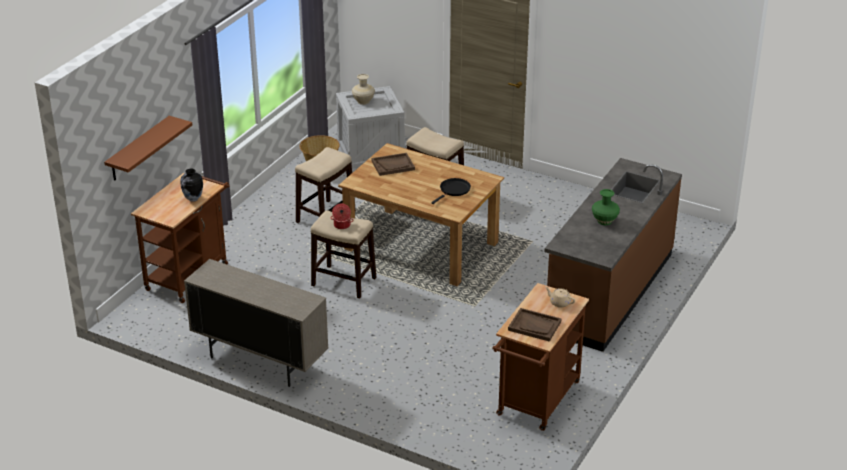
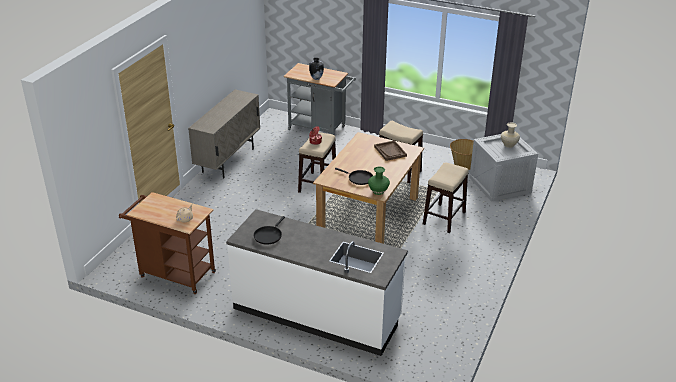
camera: 85 degrees right, 0 degrees up
brown shelf [104,116,192,181] -> none
brown cart [131,173,230,303] -> grey cart [284,63,356,135]
brown tray [508,308,561,342] -> none
brown counter [545,158,682,352] -> white counter [226,209,408,356]
green vase [592,189,620,225] -> green vase moved to [368,167,390,195]
none -> black frying pan [254,216,285,245]

